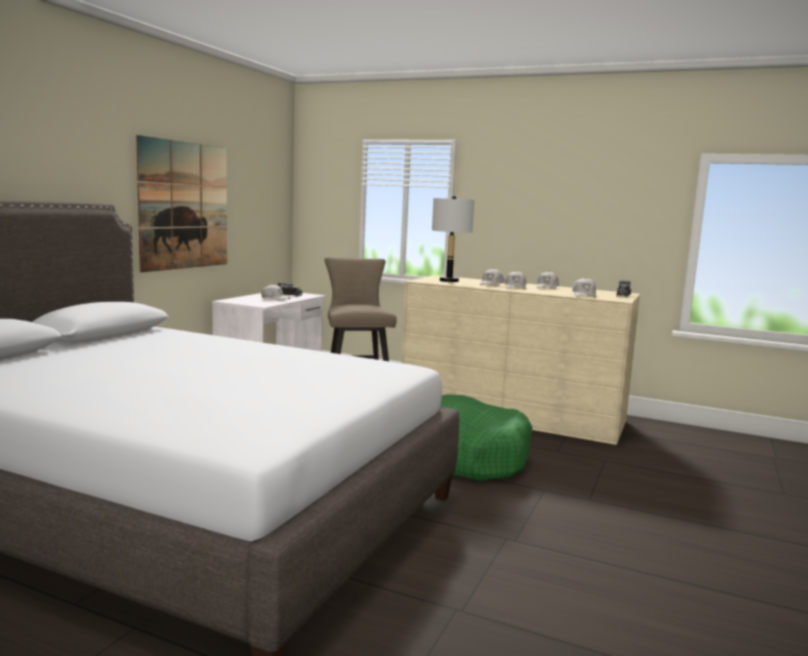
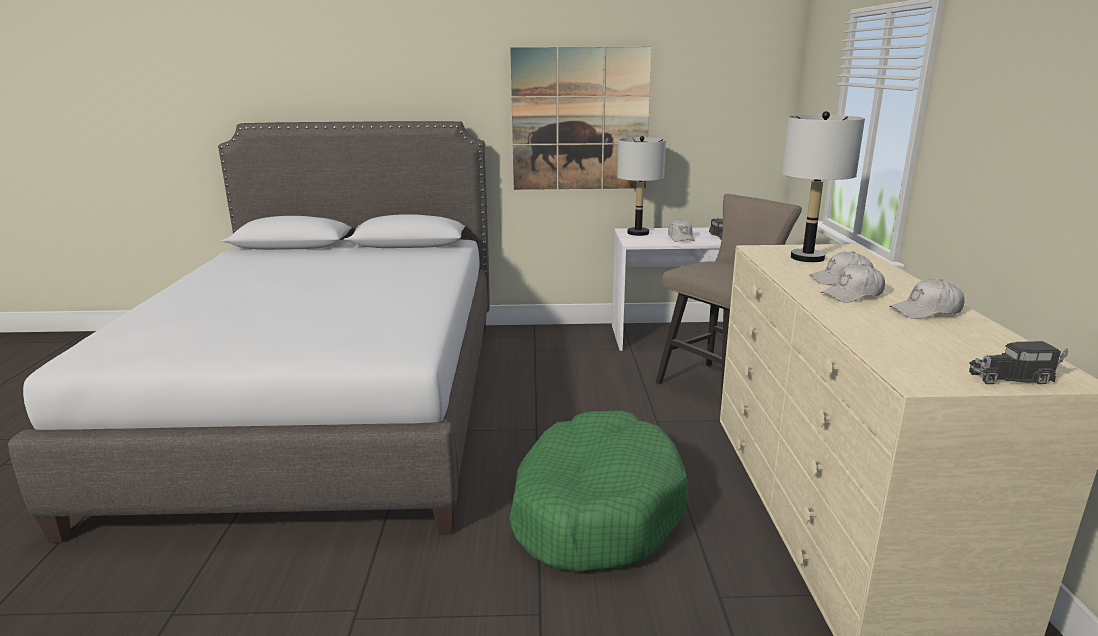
camera: 65 degrees right, 10 degrees up
white cap [572,278,597,298] -> none
none -> grey table lamp [617,136,666,236]

